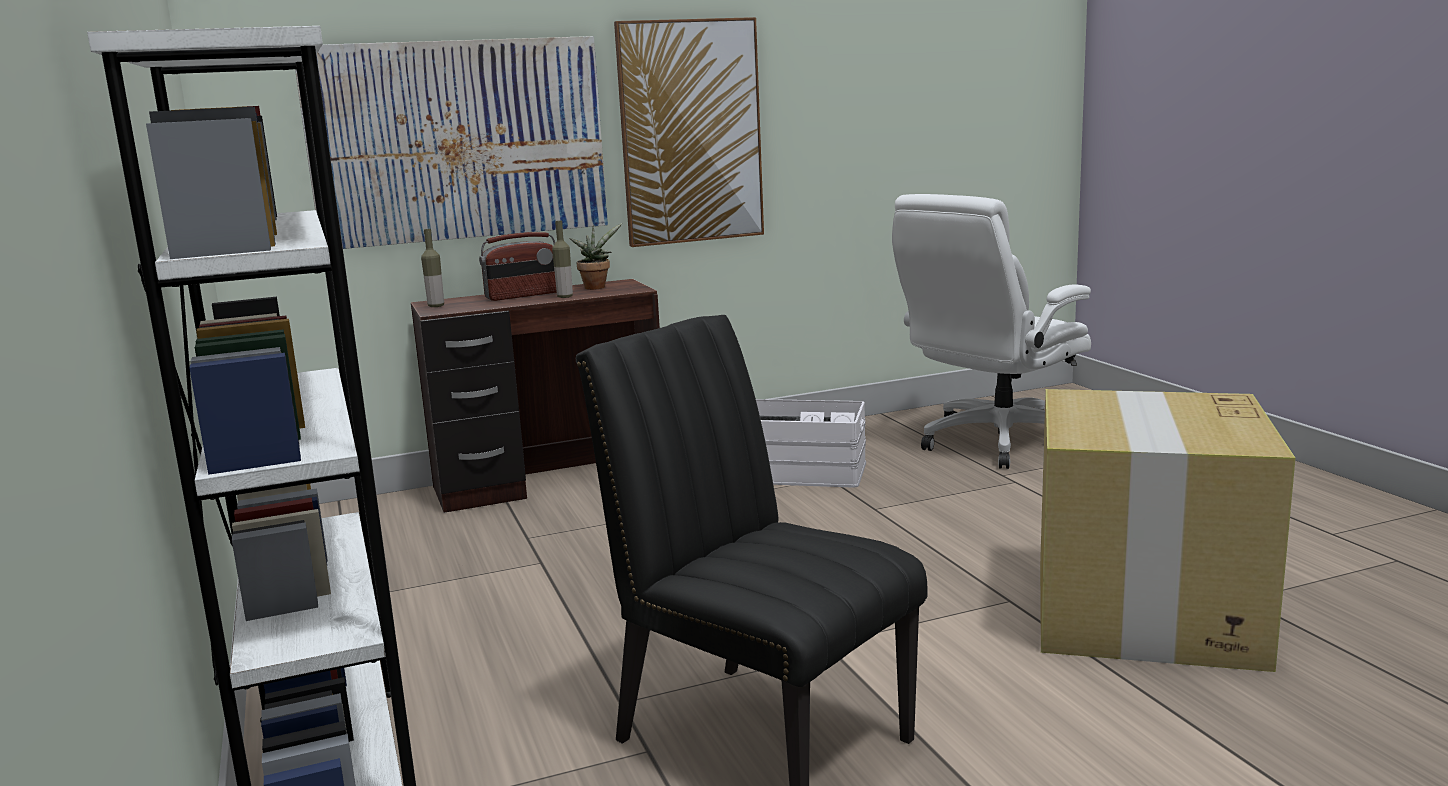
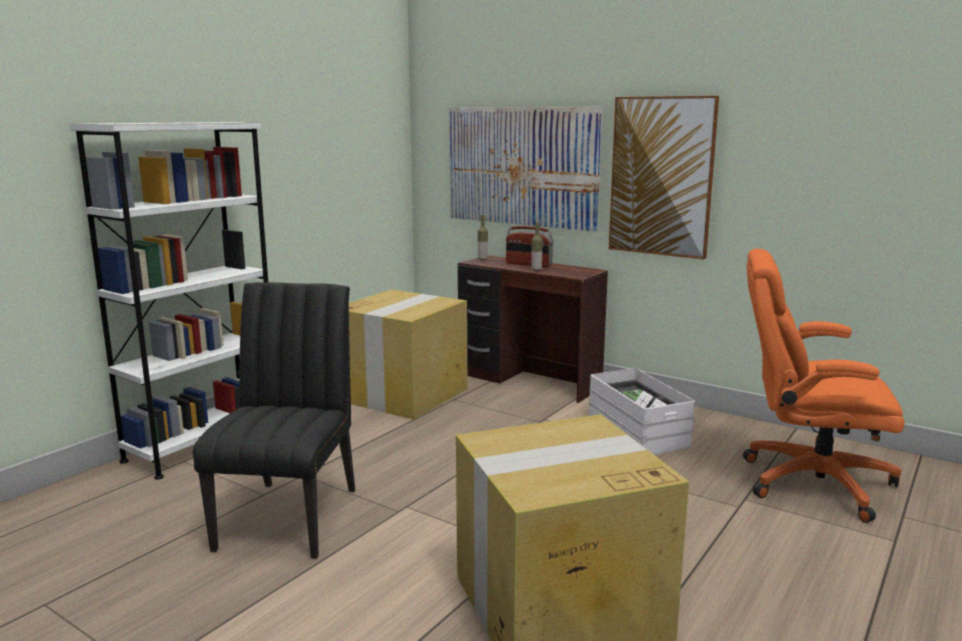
camera: 55 degrees right, 0 degrees up
potted plant [569,223,622,290] -> none
white office chair [892,194,1091,469] -> orange office chair [743,249,905,523]
none -> cardboard box [349,290,467,420]

